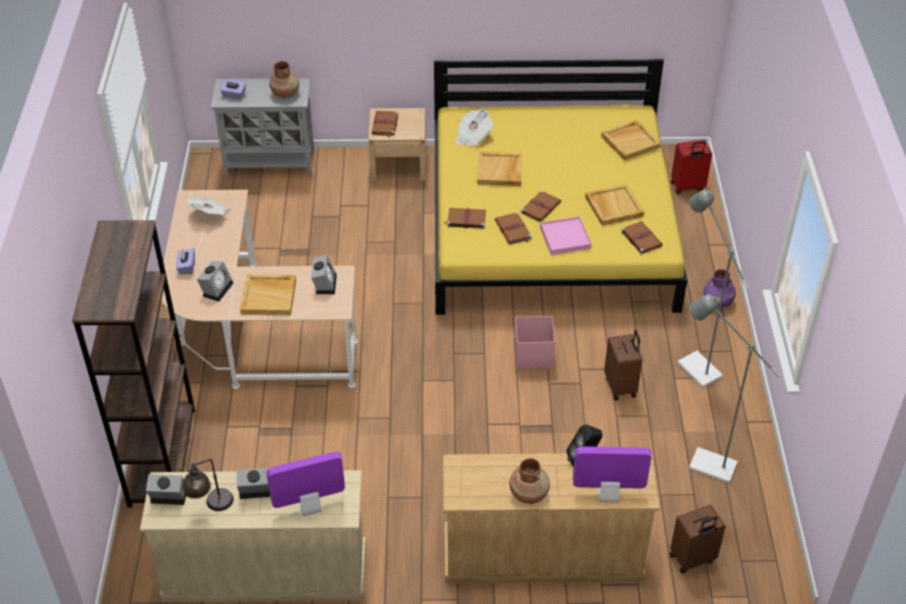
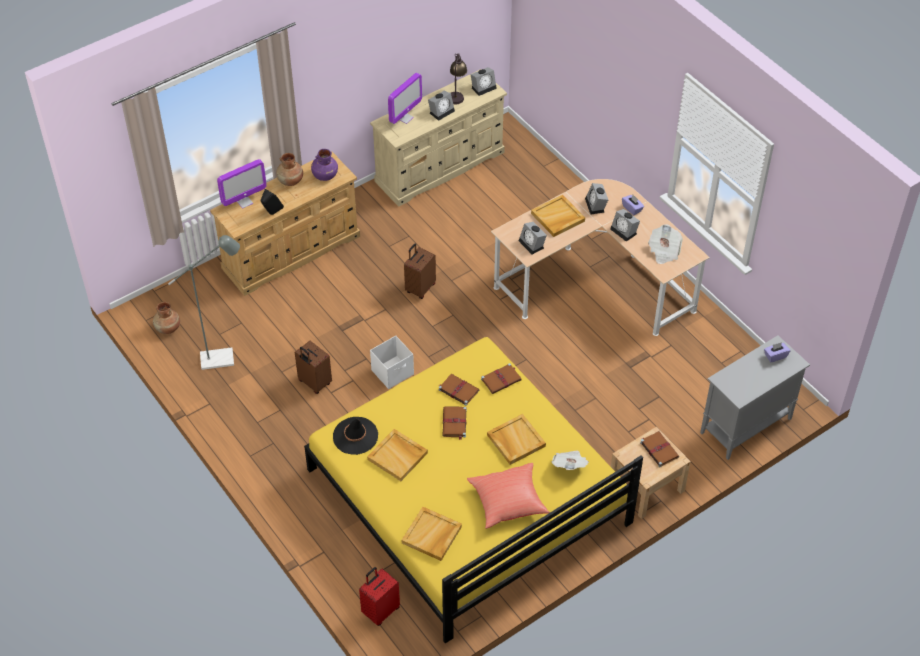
camera: 145 degrees right, 5 degrees up
brown bookcase [72,220,195,508] -> none
brown vase [269,61,299,98] -> brown vase moved to [153,302,180,334]
pink storage box [514,316,555,369] -> white storage box [370,336,414,389]
pink tray [540,217,591,255] -> none
brown book [621,221,663,254] -> black hat [333,417,378,455]
brown suitcase [670,505,726,574] -> brown suitcase moved to [404,244,436,299]
grey floor lamp [677,189,749,388] -> none
purple vase [704,269,736,308] -> purple vase moved to [311,149,338,181]
none -> red pillow [467,463,549,529]
none -> alarm clock [610,209,640,242]

